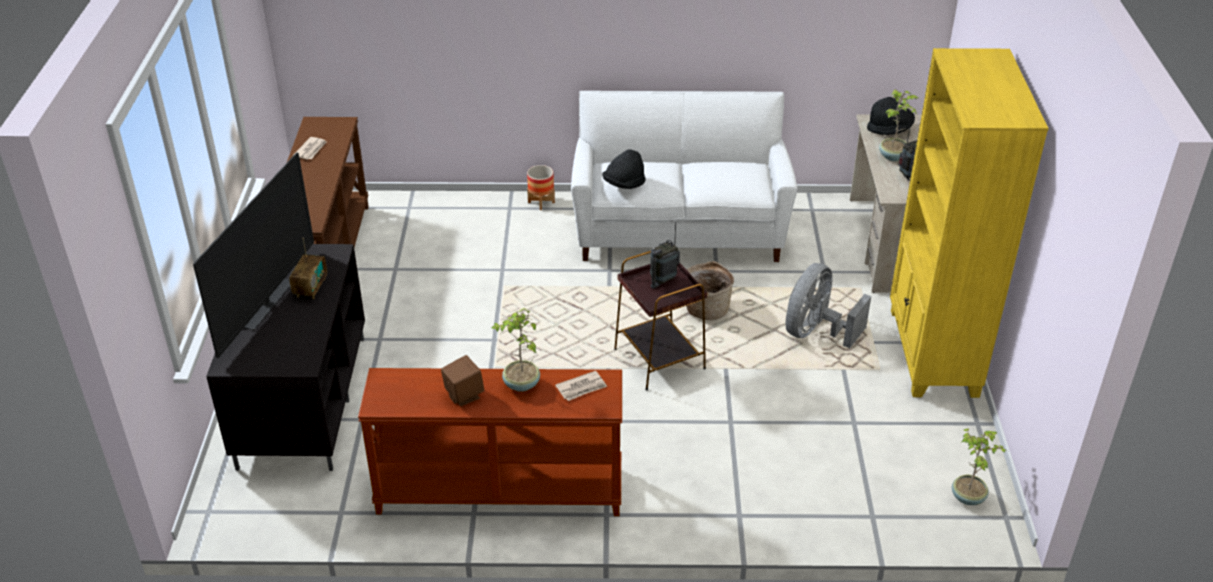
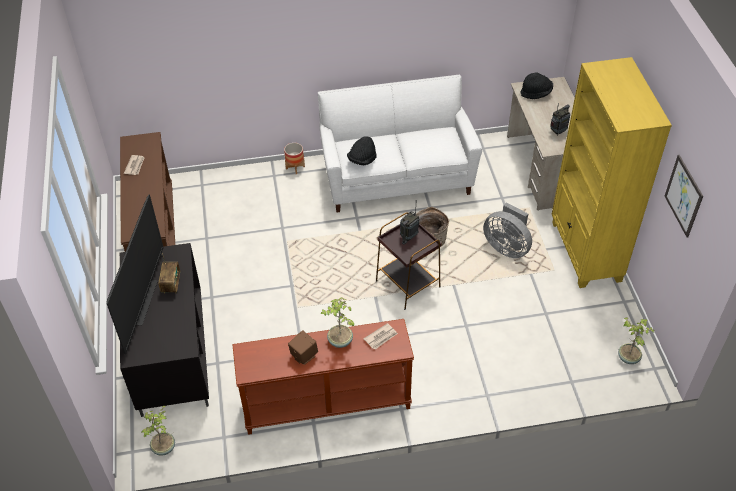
camera: 10 degrees left, 10 degrees up
grey fan [786,263,871,348] -> grey fan turned 75 degrees counterclockwise [483,202,532,258]
potted plant [879,89,918,161] -> potted plant moved to [142,406,175,456]
none -> picture [665,155,703,238]

